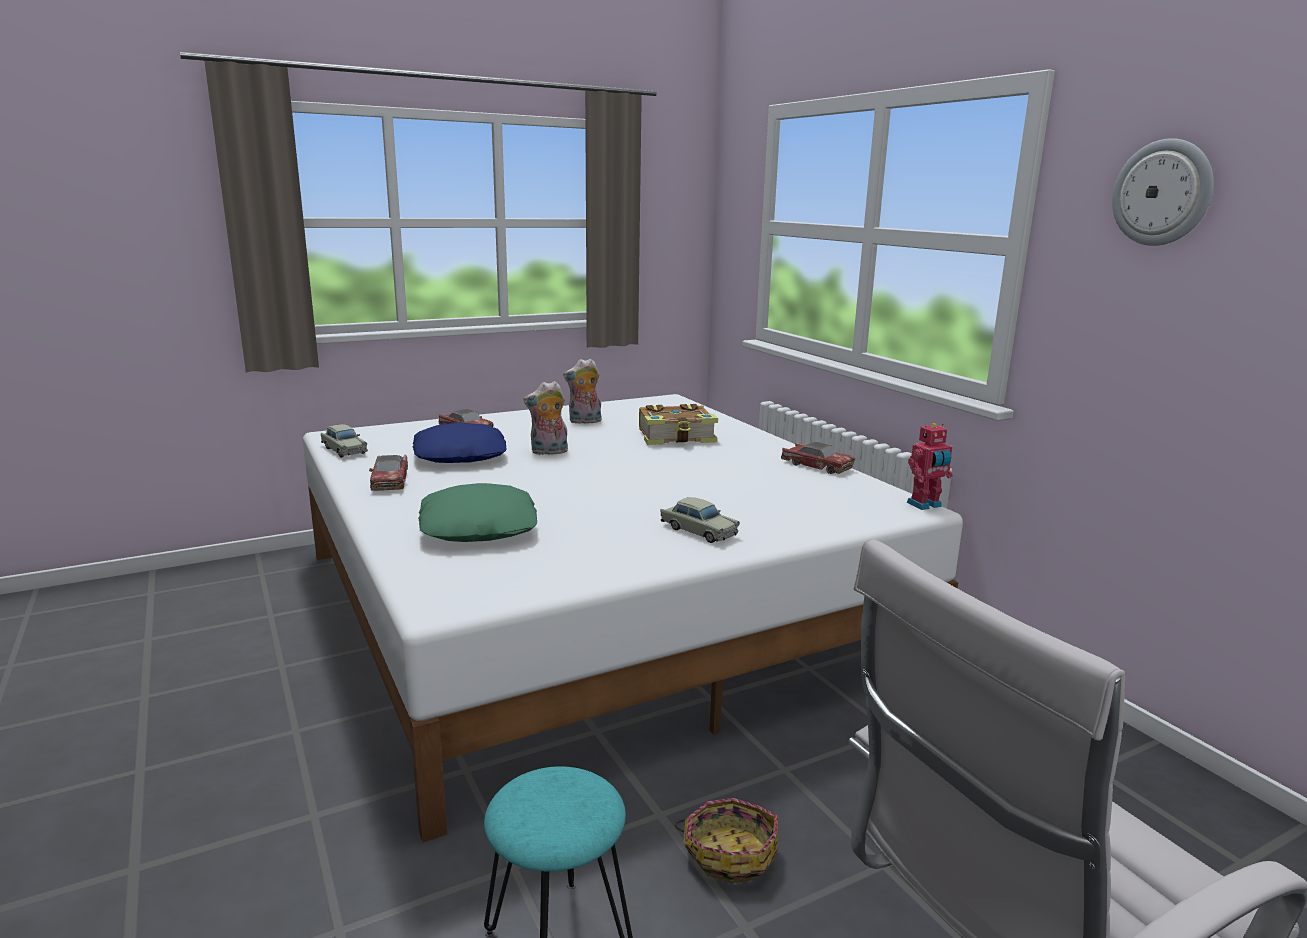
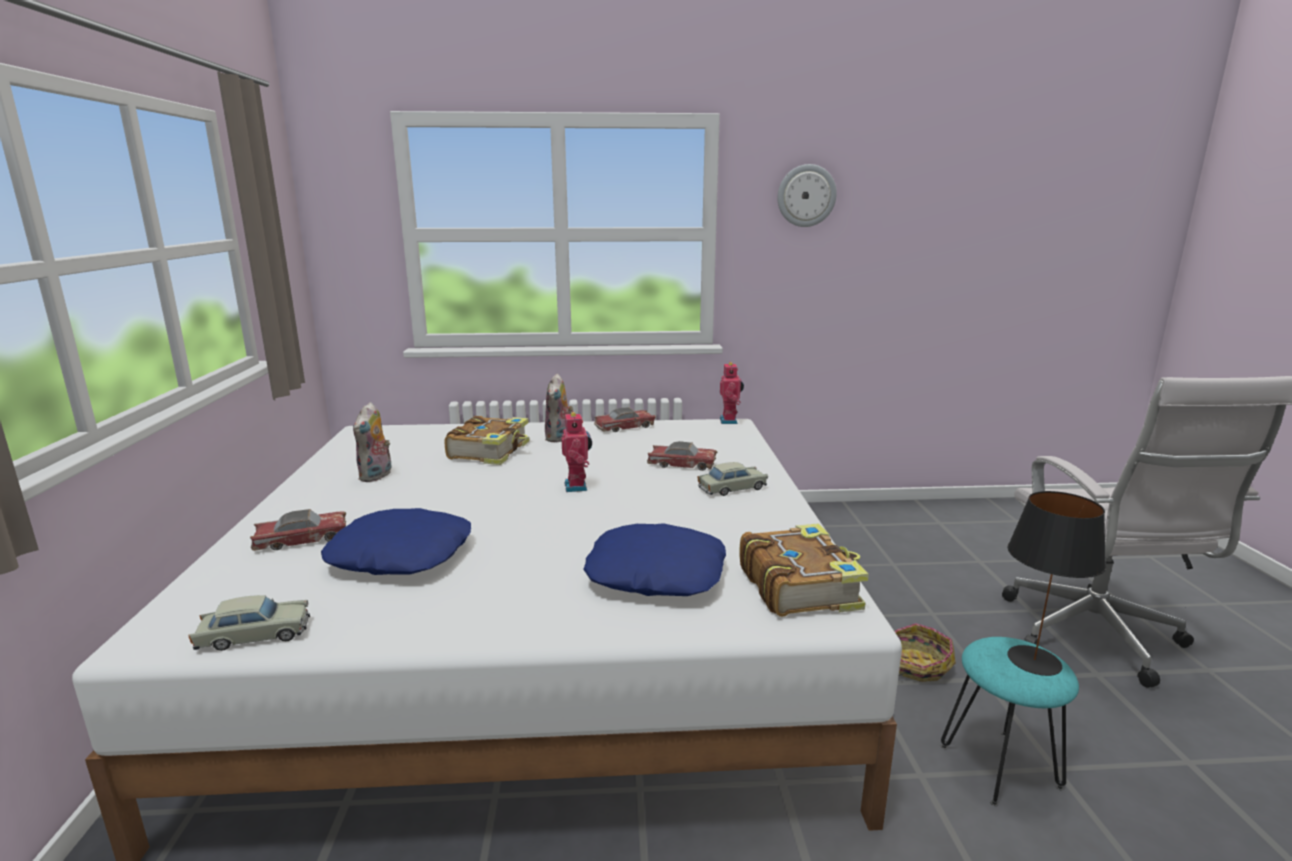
camera: 65 degrees left, 0 degrees up
toy car [369,454,408,491] -> toy car moved to [647,441,717,471]
green pillow [418,483,537,542] -> blue pillow [583,523,726,596]
plush toy [524,381,568,455] -> plush toy moved to [545,373,573,442]
none -> toy robot [561,411,592,492]
none -> book [739,523,869,617]
none -> black table lamp [1007,491,1106,676]

